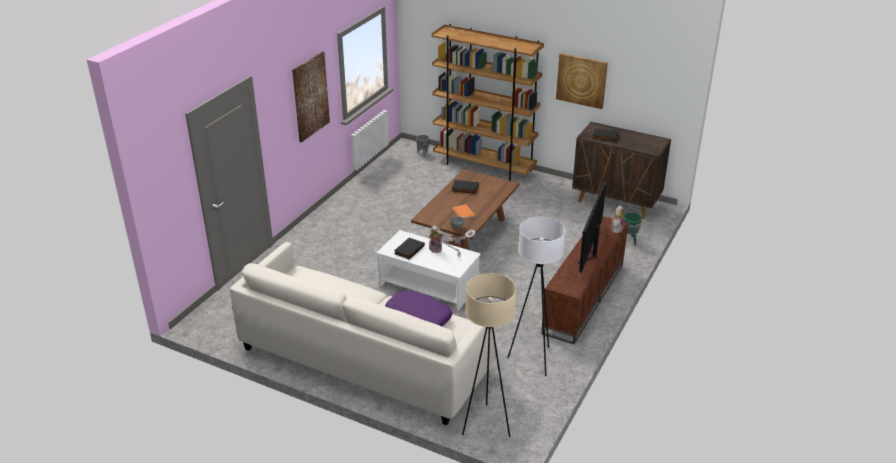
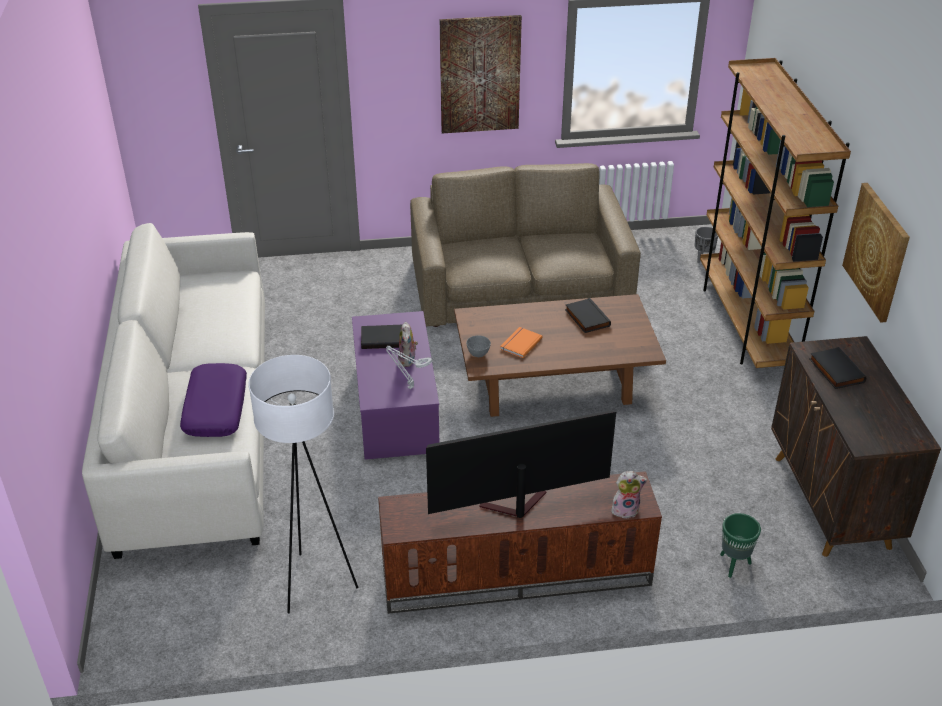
camera: 55 degrees right, 5 degrees up
white coffee table [377,230,481,311] -> purple coffee table [352,311,439,460]
beige floor lamp [462,274,516,437] -> none
none -> brown sofa [410,163,641,327]

